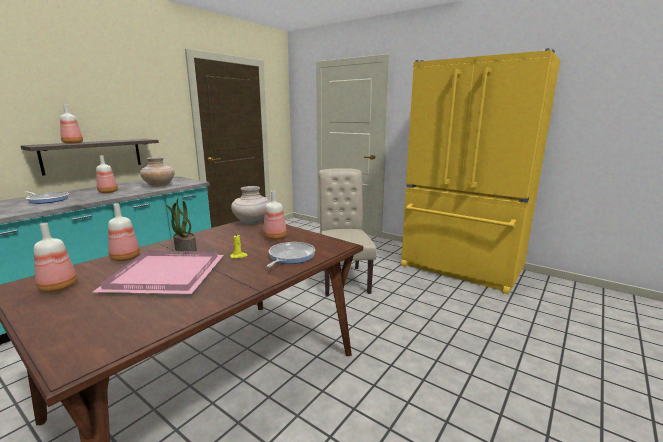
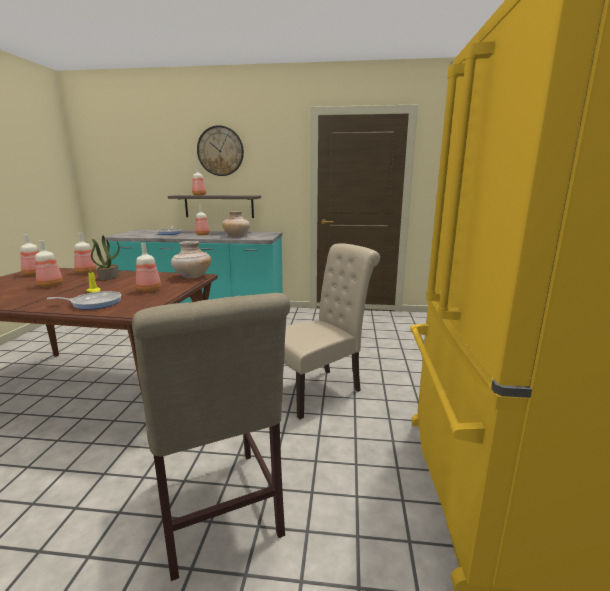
camera: 60 degrees right, 0 degrees up
pink tray [93,251,224,295] -> bottle [35,240,63,287]
none -> beige chair [132,293,290,581]
none -> wall clock [197,125,244,176]

